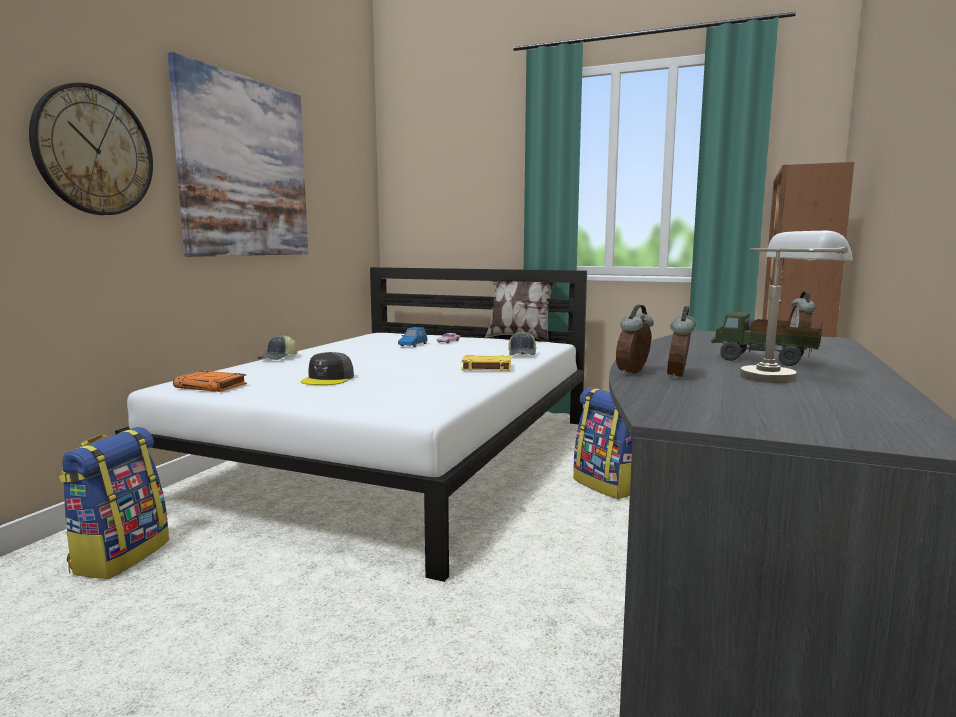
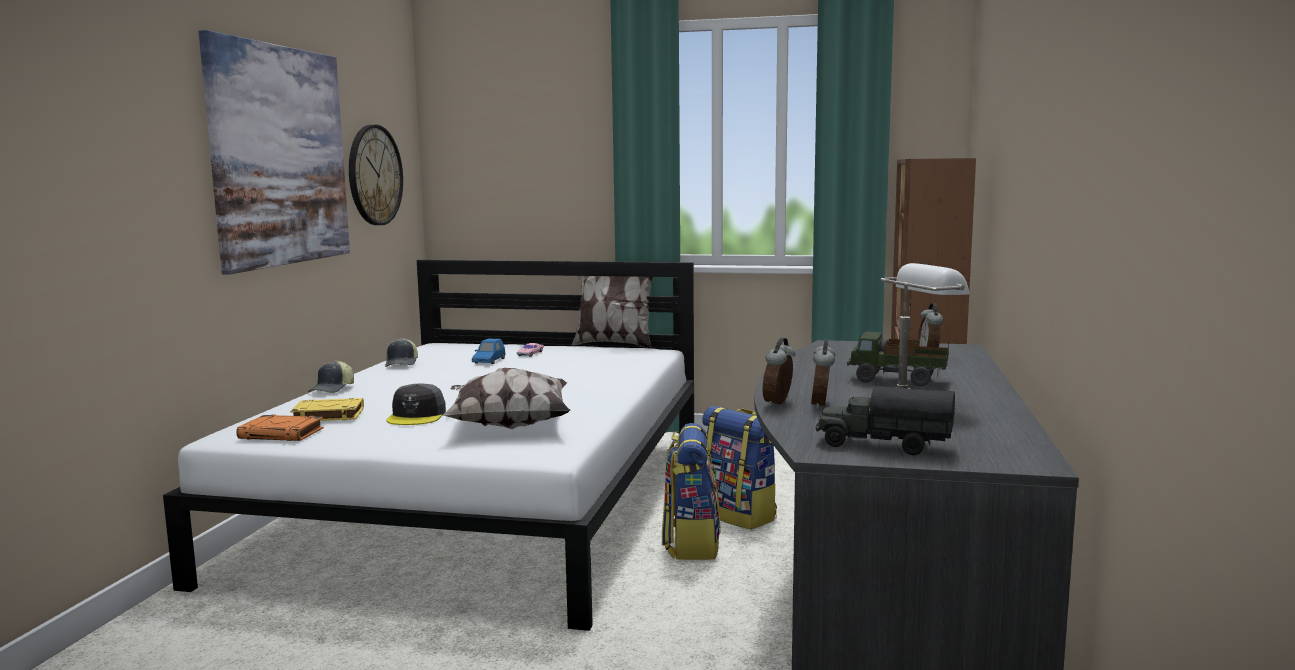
camera: 10 degrees left, 0 degrees up
wall clock [29,83,153,215] -> wall clock moved to [349,125,403,225]
backpack [59,427,169,579] -> backpack moved to [662,423,720,560]
yellow book [461,355,511,371] -> yellow book moved to [290,398,364,421]
cap [508,331,537,356] -> cap moved to [385,338,418,367]
none -> pillow [442,368,571,429]
none -> toy truck [816,386,955,455]

